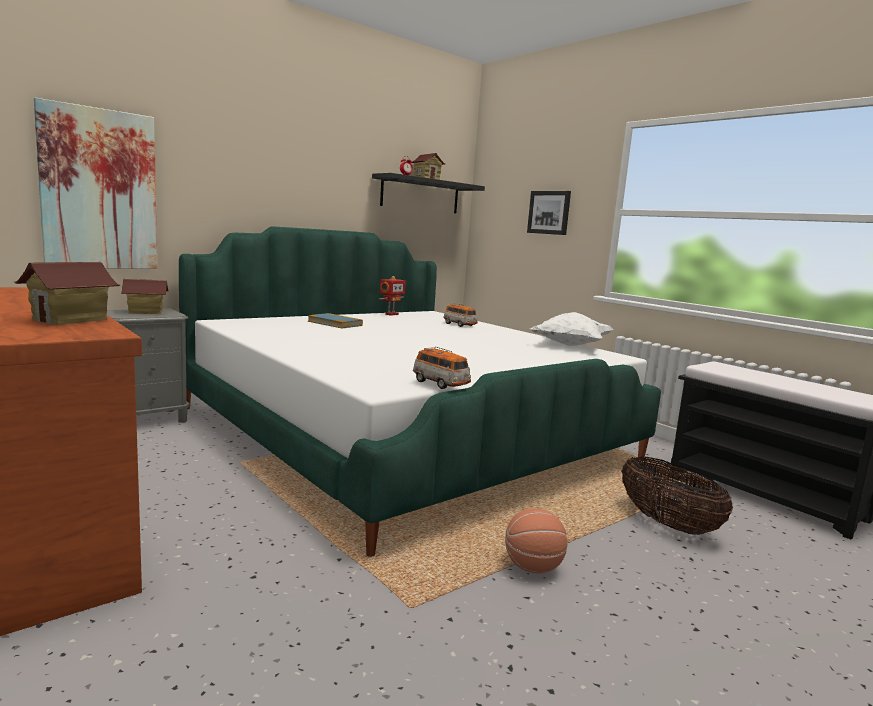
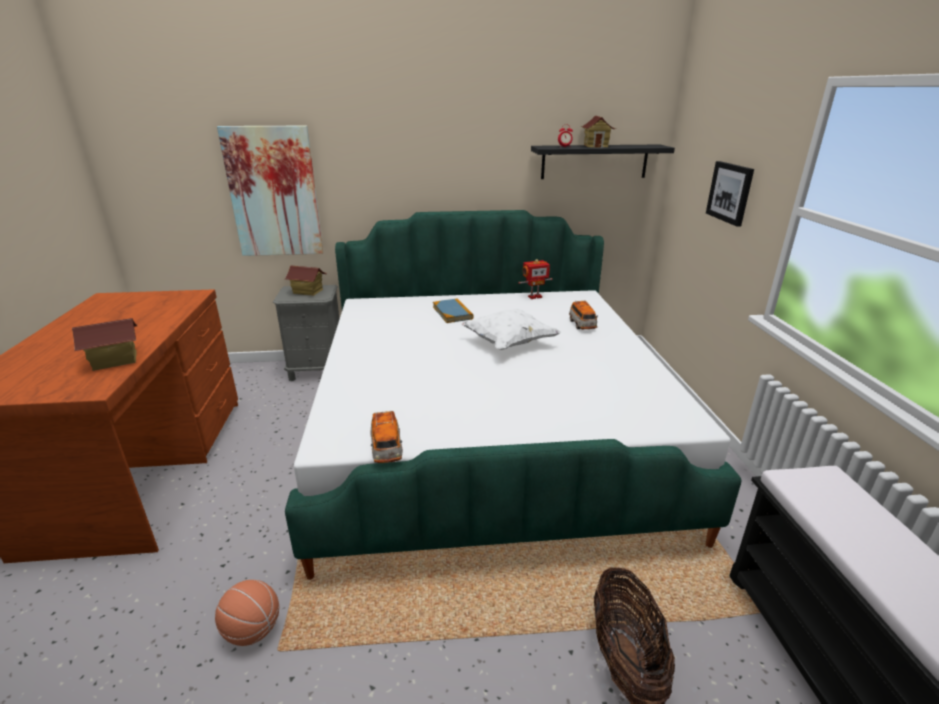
camera: 35 degrees right, 15 degrees up
basketball [505,508,568,573] -> basketball moved to [215,580,279,646]
white pillow [530,312,613,346] -> white pillow moved to [461,309,561,350]

